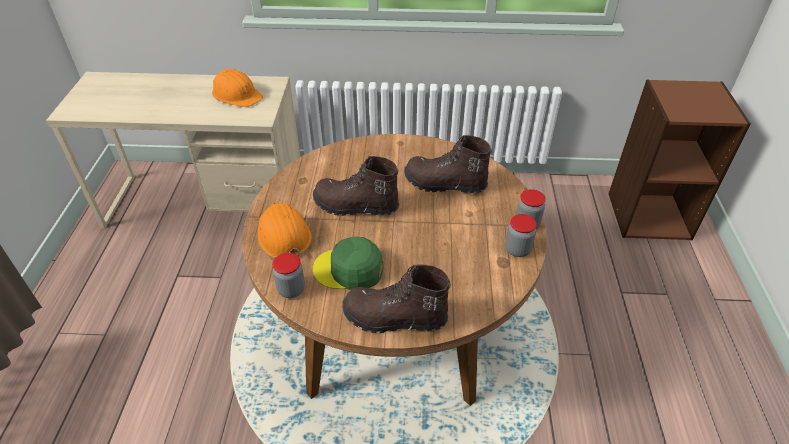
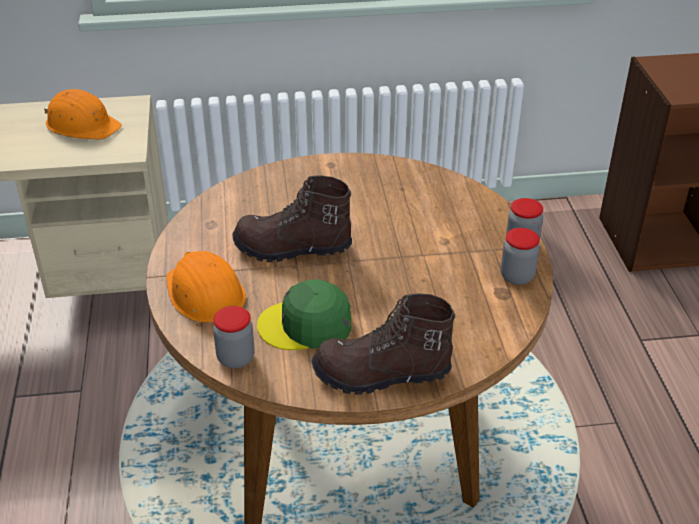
camera: 10 degrees left, 5 degrees down
brown boot [404,135,492,193] -> none

